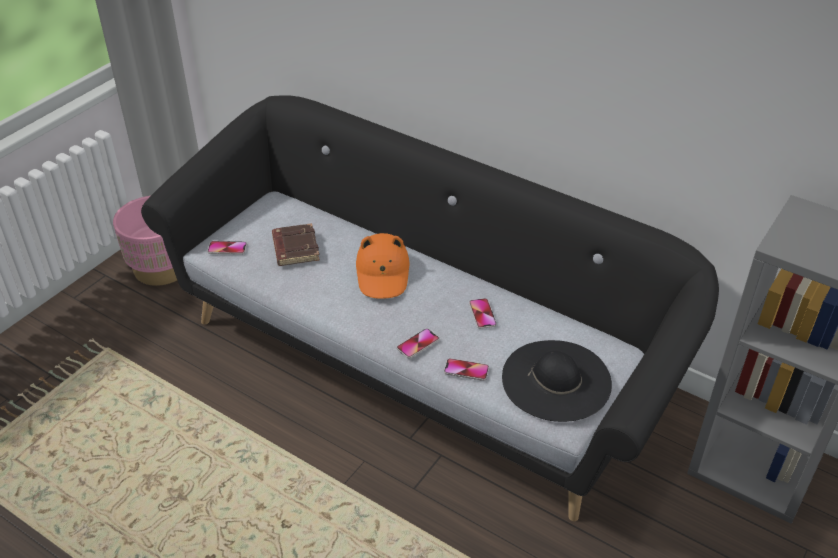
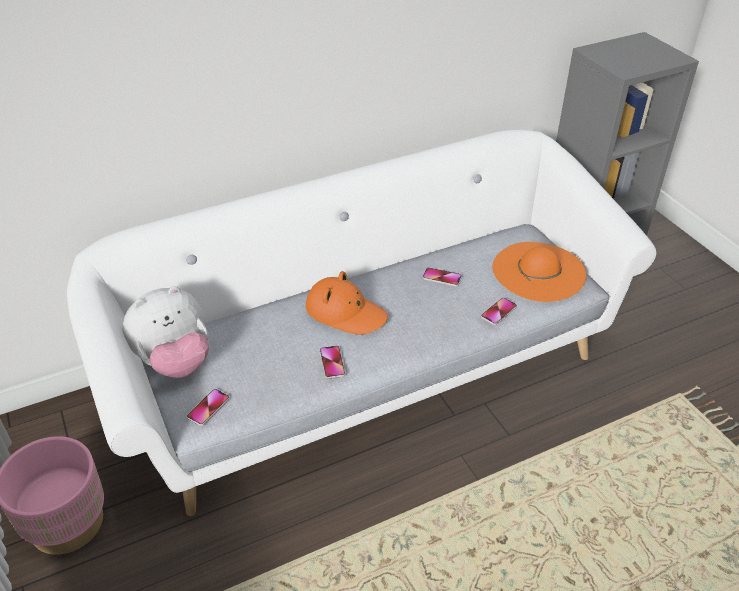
camera: 60 degrees left, 0 degrees up
black sofa [141,95,719,521] -> white sofa [67,130,656,516]
brown book [272,223,320,266] -> none
phone [397,328,439,359] -> phone moved to [320,345,345,379]
black hat [502,340,612,422] -> orange hat [492,242,586,302]
none -> plush toy [123,286,209,378]

